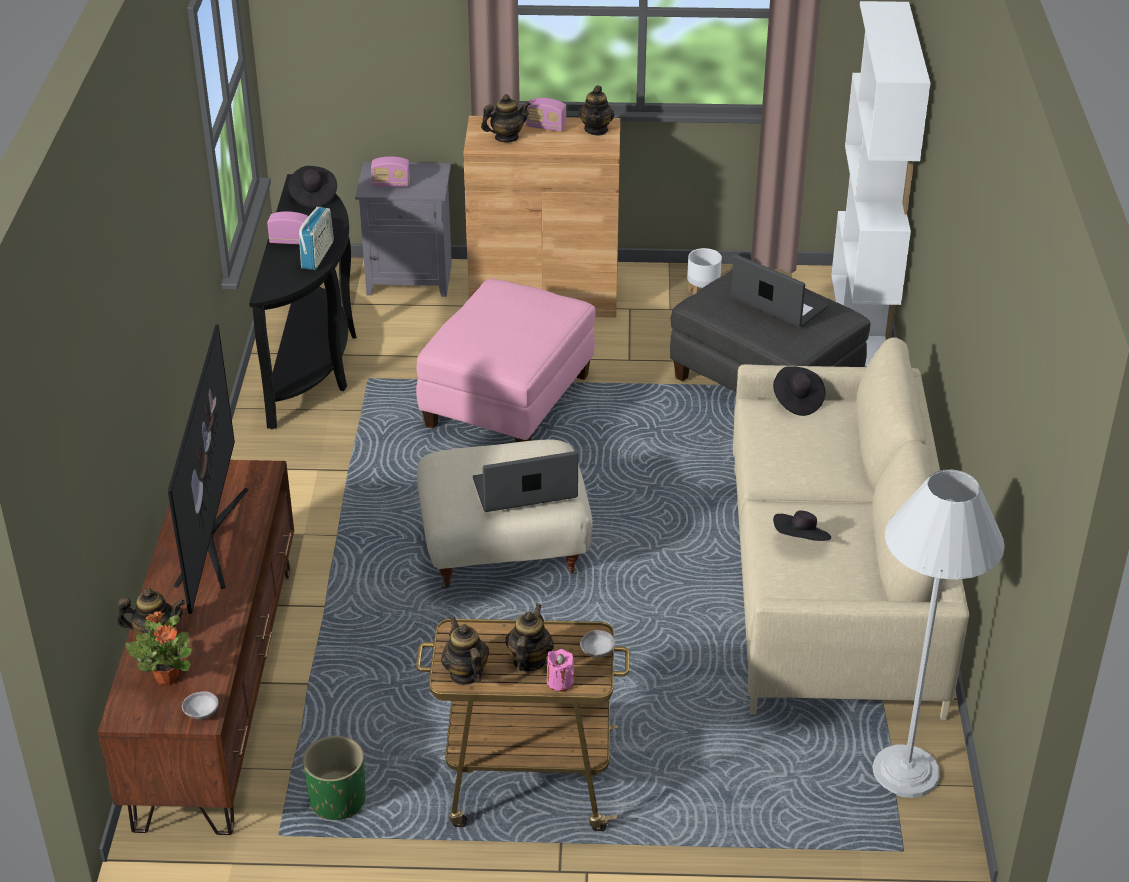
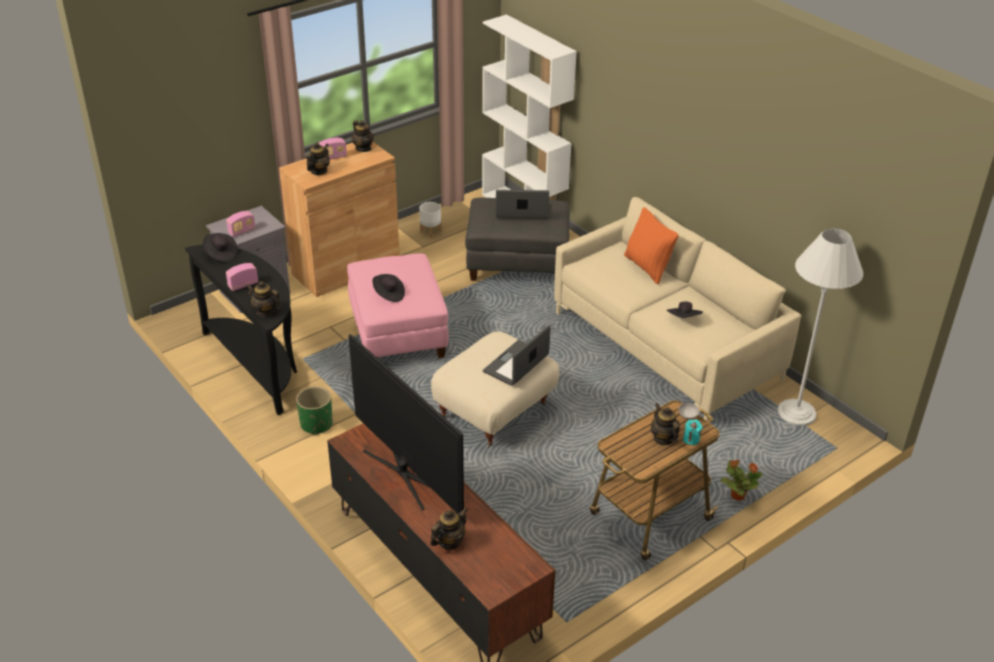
camera: 40 degrees left, 0 degrees up
potted plant [125,611,192,685] -> potted plant moved to [720,459,762,501]
grey bowl [182,691,219,719] -> none
radio [299,207,334,270] -> none
green planter [303,736,366,820] -> green planter moved to [296,386,333,435]
teapot [441,617,489,685] -> teapot moved to [246,281,282,317]
pink candle [547,649,574,691] -> turquoise candle [683,419,702,445]
black hat [773,366,825,416] -> black hat moved to [373,274,405,302]
none -> orange pillow [624,207,679,284]

